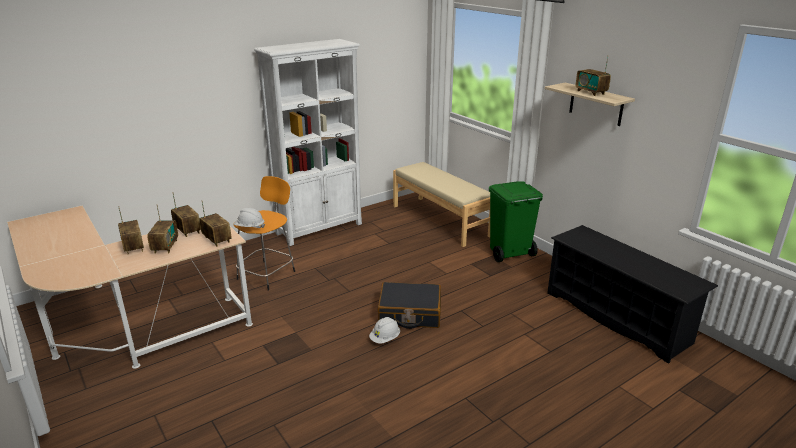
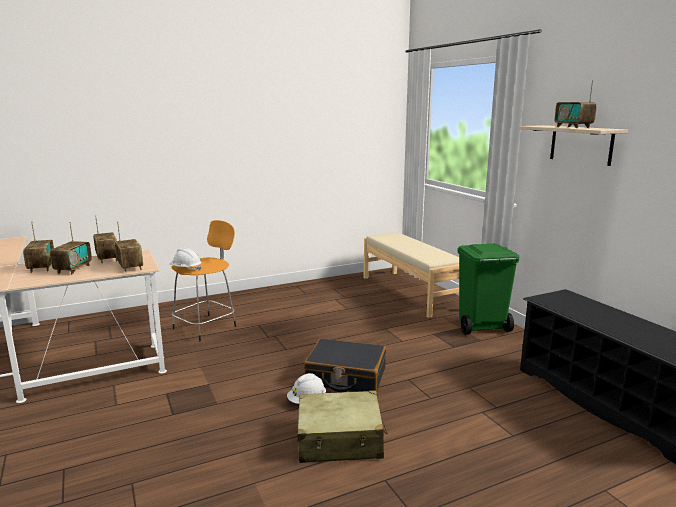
camera: 10 degrees right, 10 degrees down
white bookcase [254,39,362,246] -> none
none -> beige suitcase [297,390,388,463]

